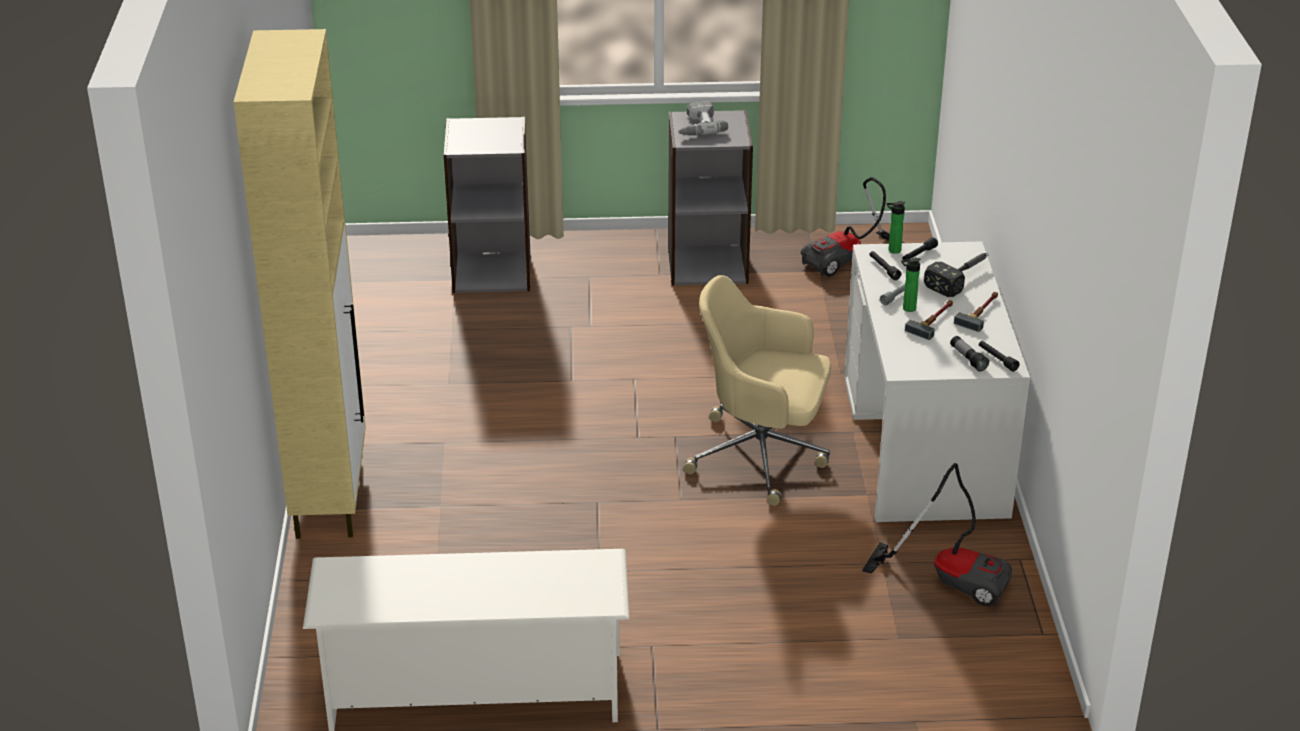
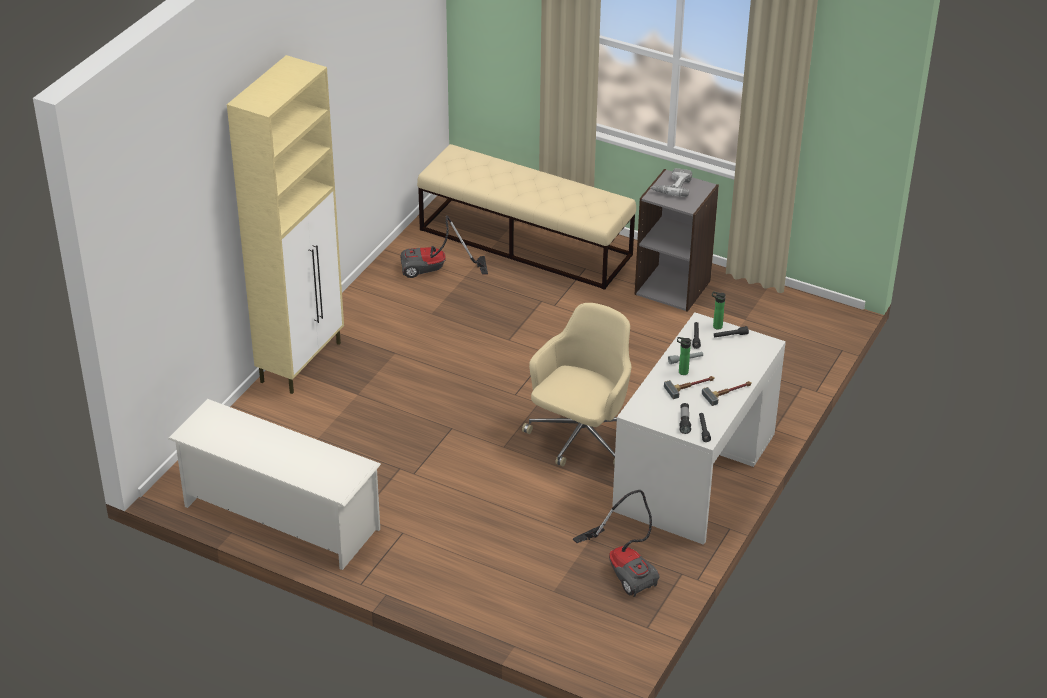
camera: 30 degrees right, 5 degrees up
grey bookcase [443,117,531,293] -> beige bench [417,144,636,290]
beige office chair [683,275,831,506] -> beige office chair turned 75 degrees clockwise [522,303,632,467]
vacuum cleaner [801,177,905,277] -> vacuum cleaner moved to [401,216,488,278]
hammer [924,253,989,297] -> none

